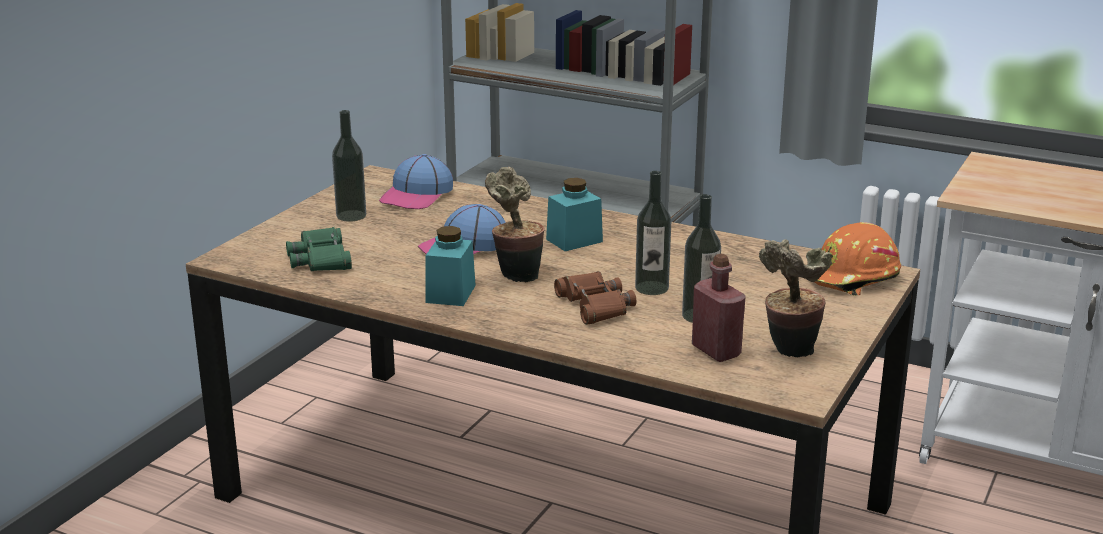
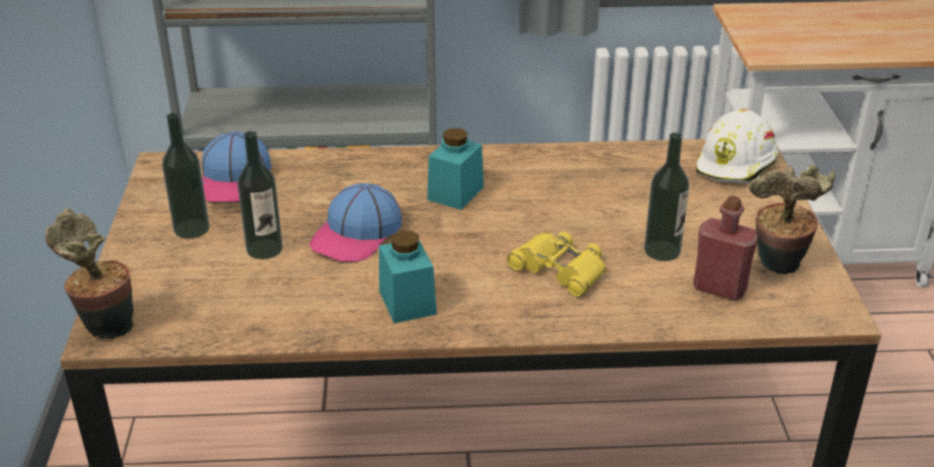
camera: 30 degrees left, 10 degrees up
green binoculars [286,227,352,271] -> none
potted plant [485,167,545,282] -> potted plant moved to [45,208,134,339]
brown binoculars [554,271,636,325] -> yellow binoculars [507,232,606,297]
bottle [635,171,671,295] -> bottle moved to [237,131,283,259]
orange hard hat [815,222,901,296] -> white hard hat [696,109,778,183]

